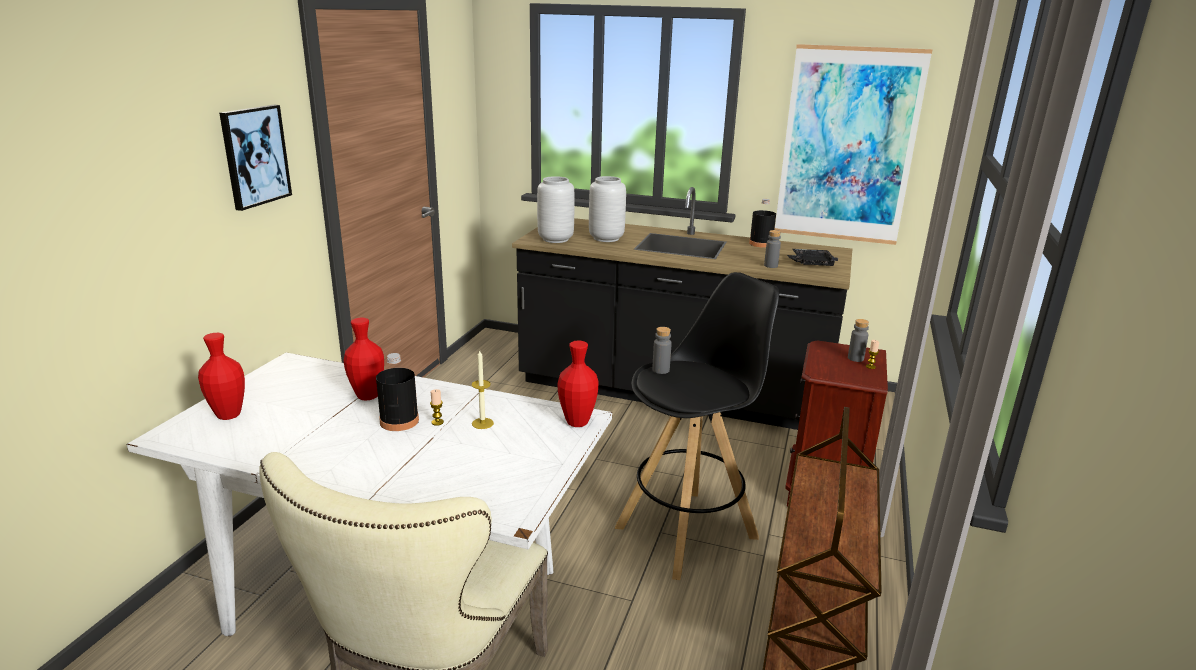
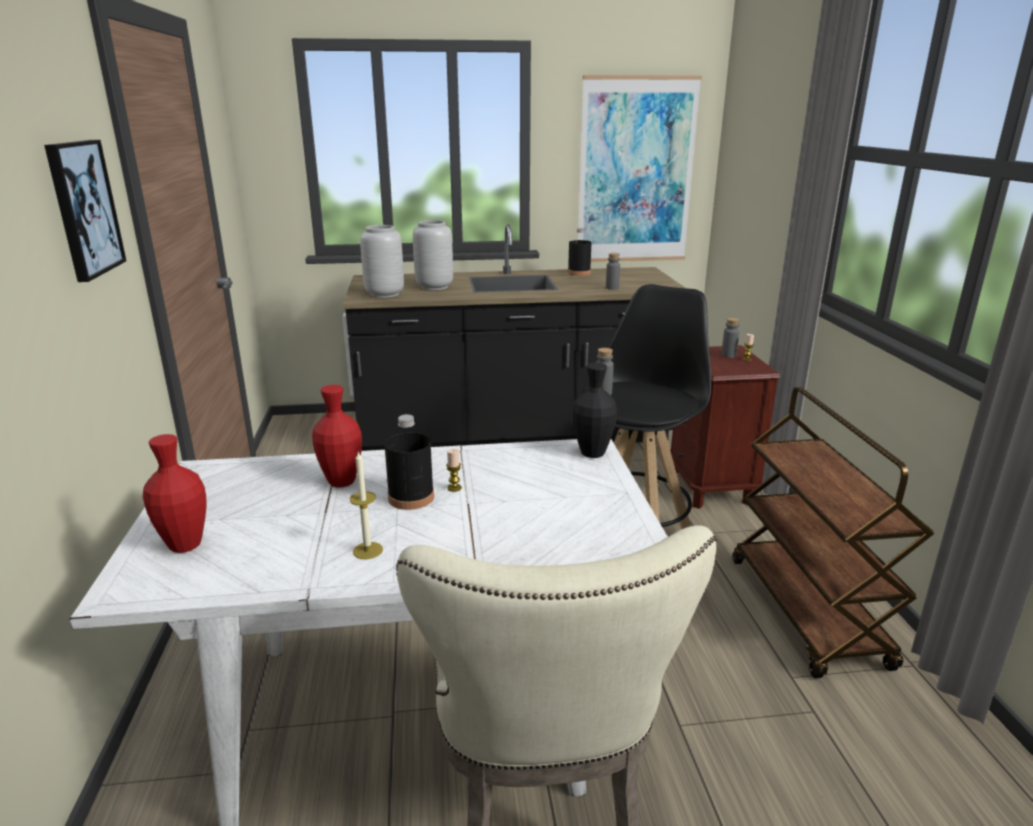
camera: 25 degrees left, 0 degrees up
candle [472,351,494,429] -> candle moved to [350,452,383,559]
red vase [558,340,599,427] -> black vase [573,363,617,458]
black tray [787,249,838,266] -> none

